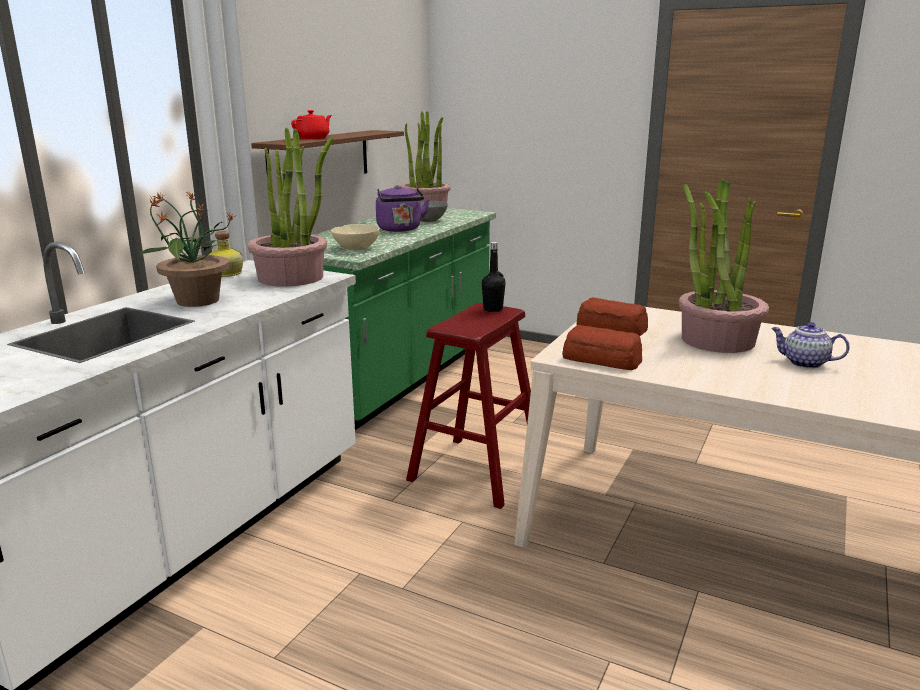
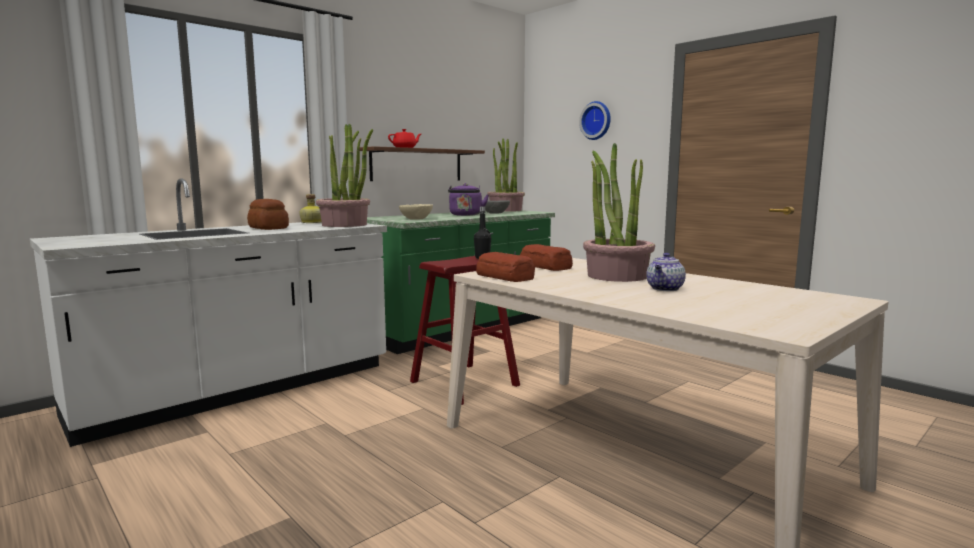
camera: 20 degrees right, 10 degrees down
potted plant [136,192,235,307] -> bread [247,199,289,230]
teapot [771,322,850,369] -> teapot turned 105 degrees counterclockwise [646,253,686,291]
none -> wall clock [579,101,611,140]

